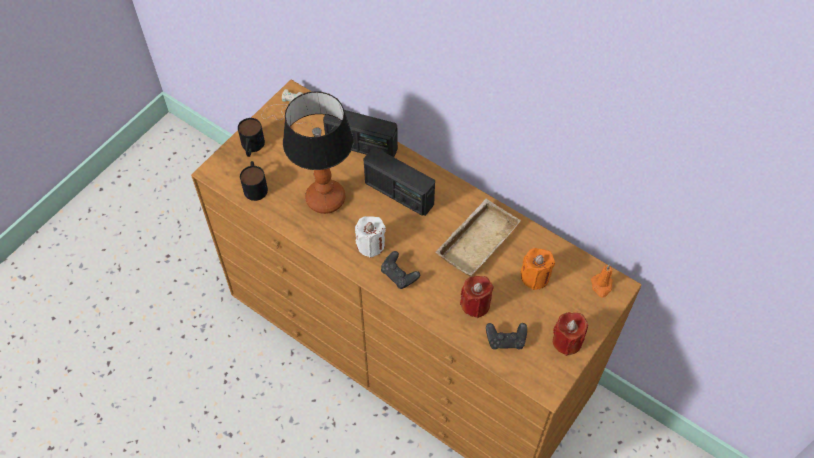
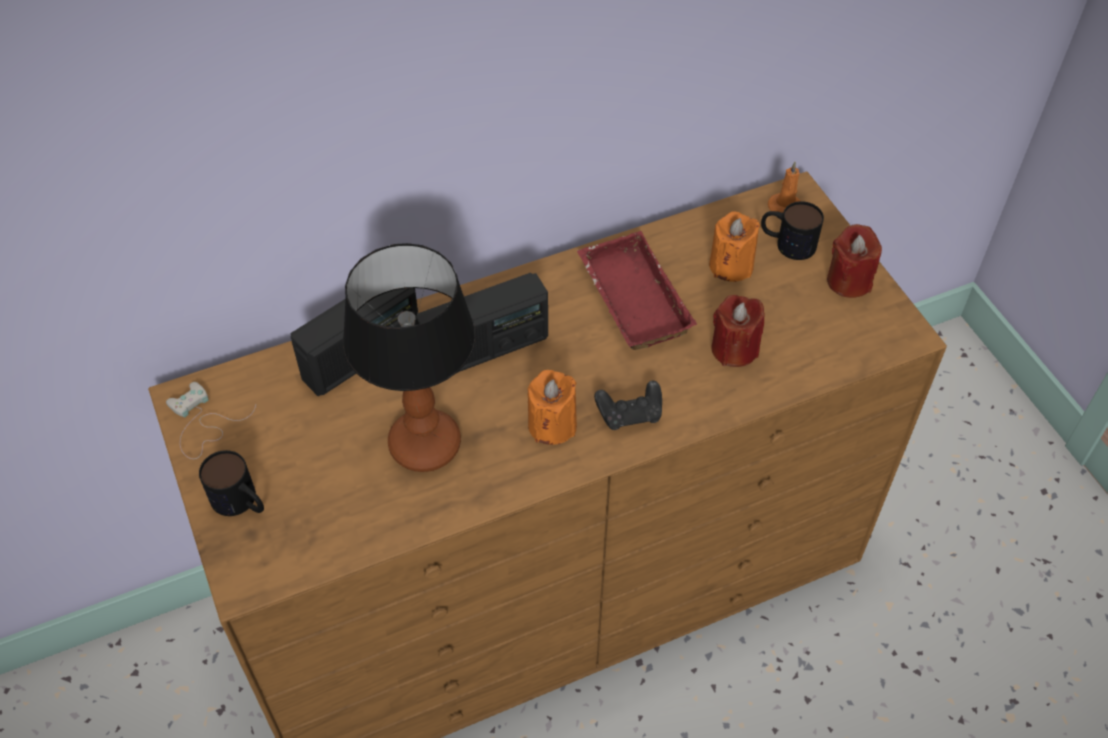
camera: 60 degrees left, 5 degrees down
mug [240,161,268,201] -> mug moved to [761,201,824,260]
white candle [355,216,386,258] -> orange candle [528,370,577,445]
beige tray [435,199,521,276] -> red tray [577,231,697,350]
black game controller [486,323,527,350] -> none

